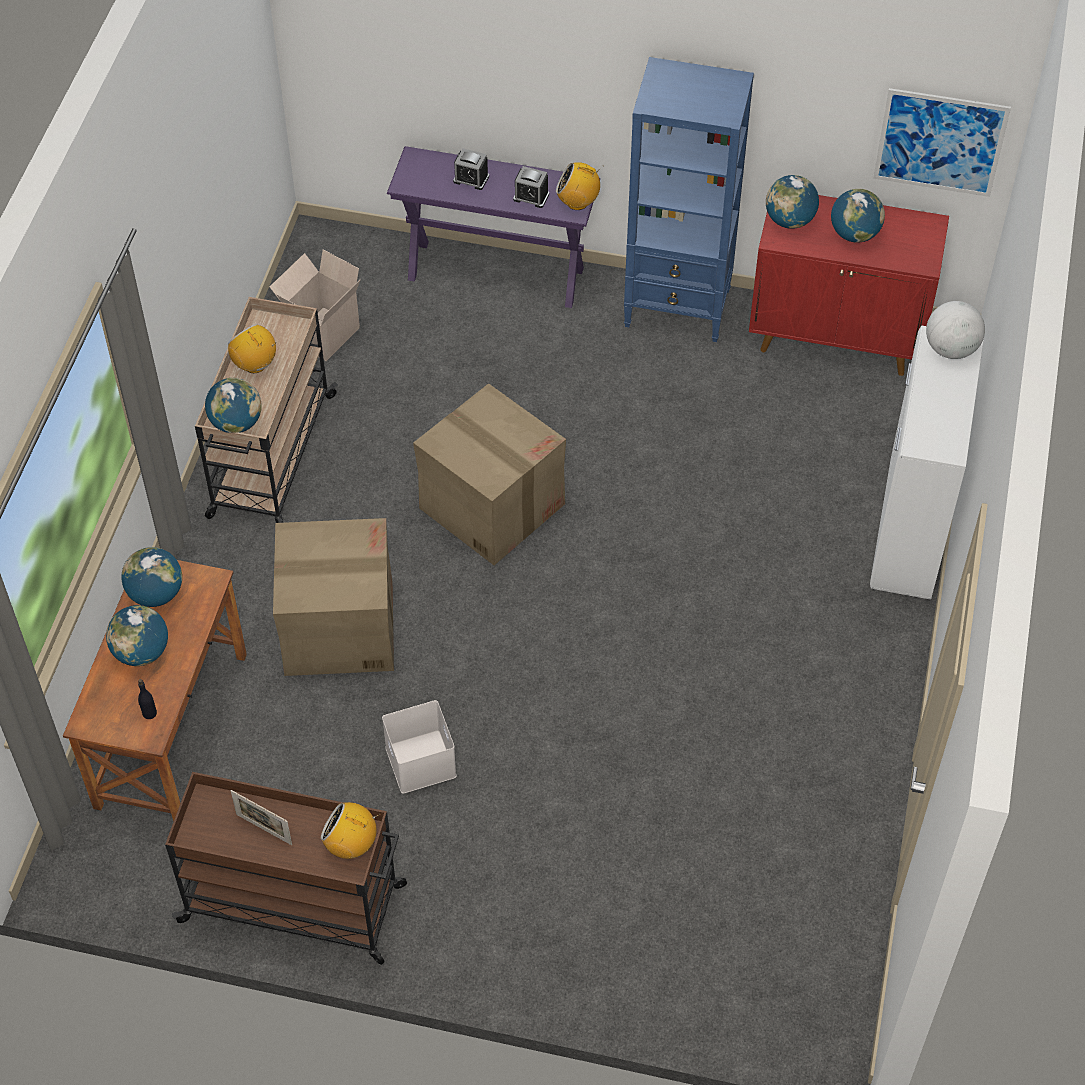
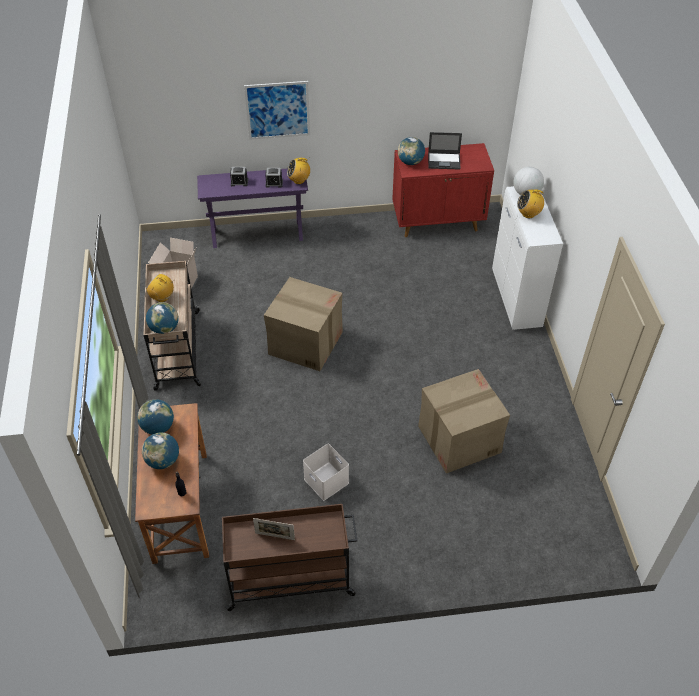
camera: 20 degrees left, 5 degrees down
cardboard box [273,518,394,676] -> cardboard box moved to [418,369,510,473]
radio [321,802,380,859] -> radio moved to [517,190,544,218]
blue bookcase [624,57,754,342] -> none
globe [831,189,885,243] -> laptop [428,132,462,170]
picture [873,88,1011,197] -> picture moved to [244,81,310,140]

